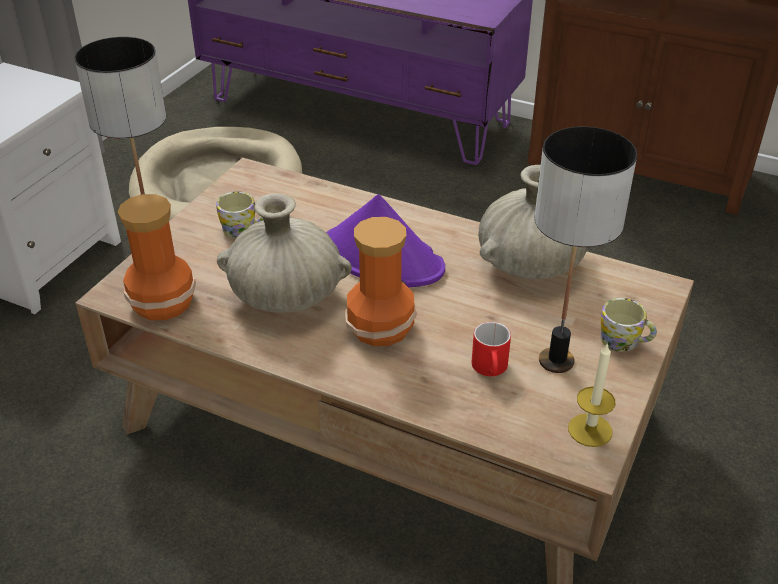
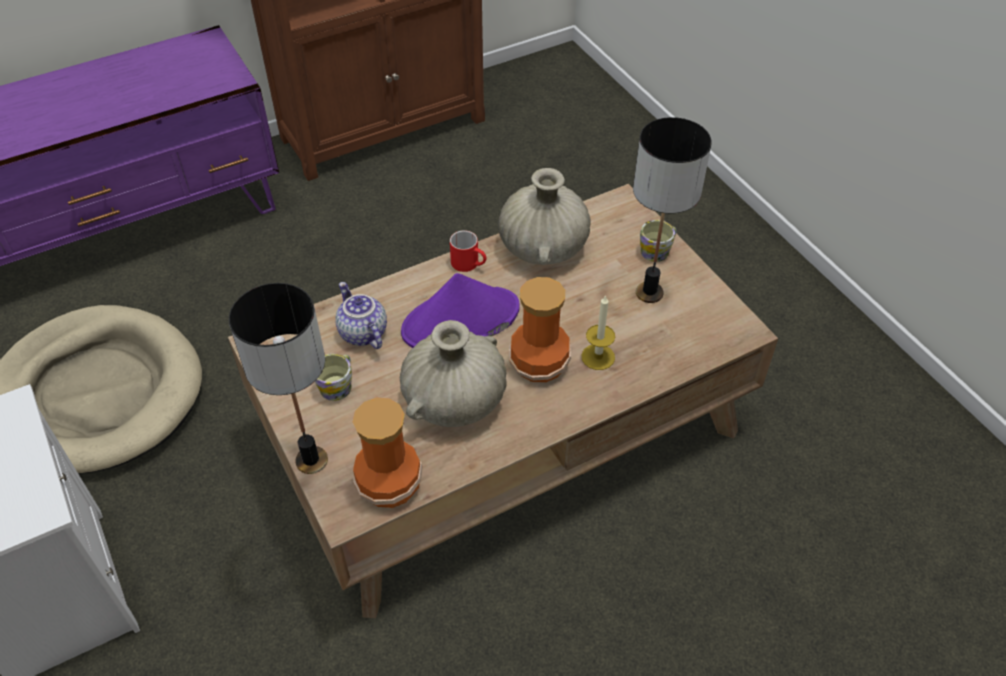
camera: 55 degrees left, 10 degrees up
red mug [472,322,511,376] -> red mug moved to [450,230,486,272]
candle [568,343,615,447] -> candle moved to [581,295,615,370]
none -> teapot [335,282,387,349]

